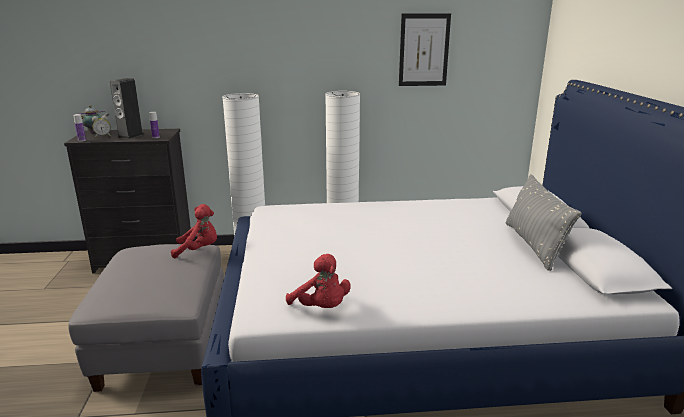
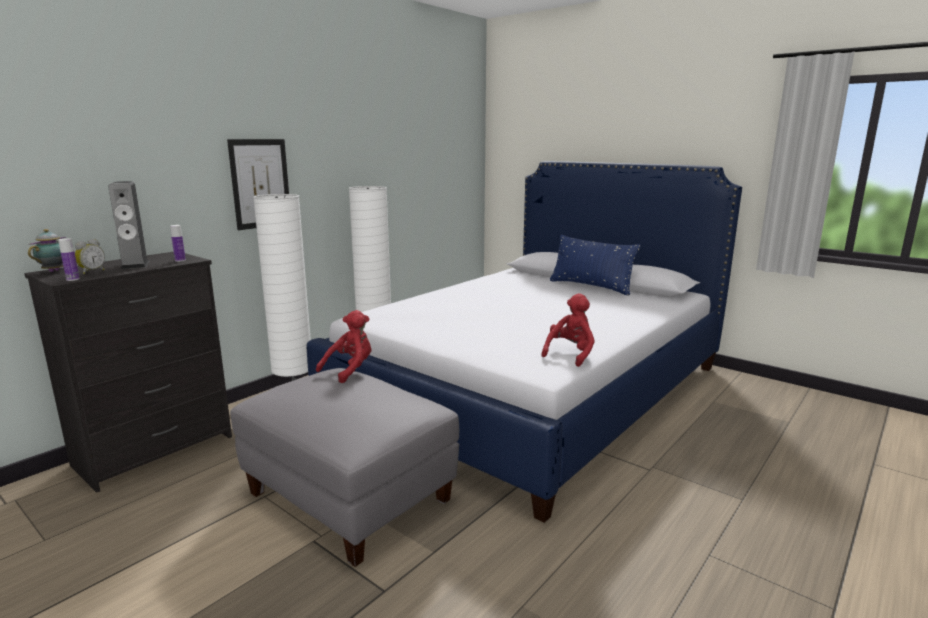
camera: 45 degrees left, 5 degrees down
red plush toy [286,254,351,308] -> red plush toy turned 60 degrees counterclockwise [541,293,595,367]
picture [399,13,451,86] -> picture moved to [227,139,289,230]
grey pillow [506,174,581,271] -> blue pillow [550,235,640,295]

